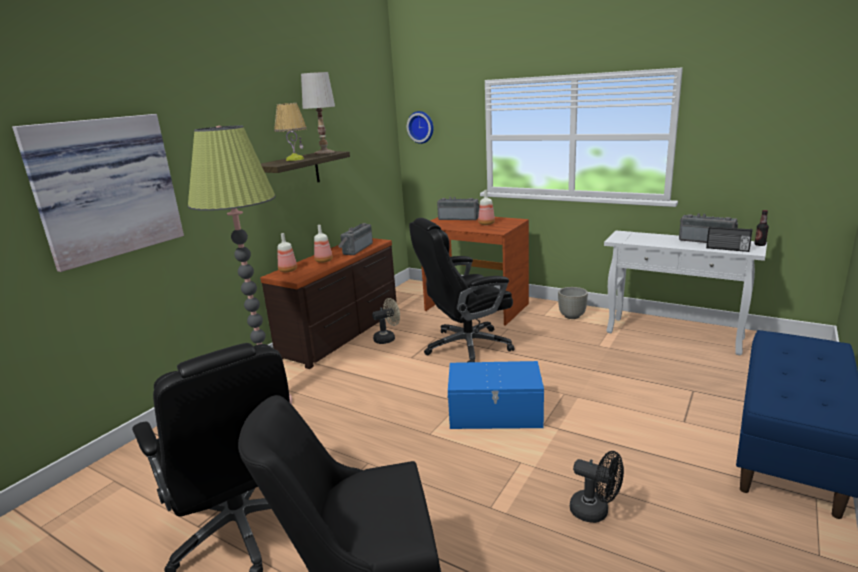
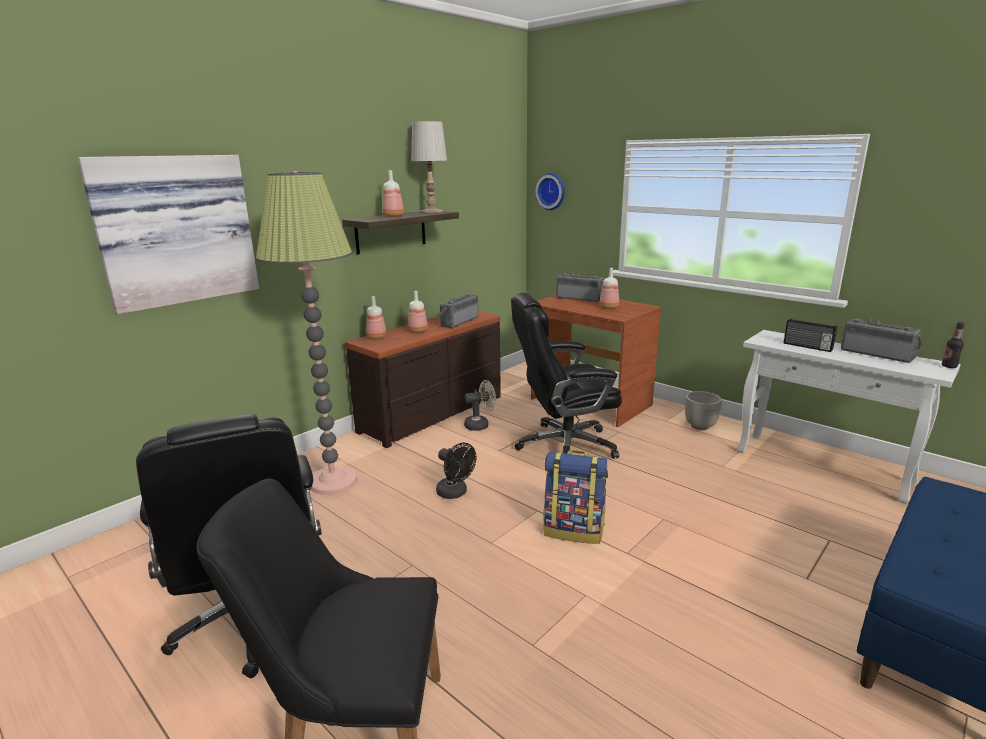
camera: 10 degrees right, 0 degrees up
table lamp [274,103,307,161] -> bottle [382,170,404,217]
blue storage box [447,361,544,429] -> backpack [544,450,608,544]
black fan [570,451,624,523] -> black fan moved to [436,442,476,499]
radio [706,226,752,252] -> radio moved to [784,319,837,352]

